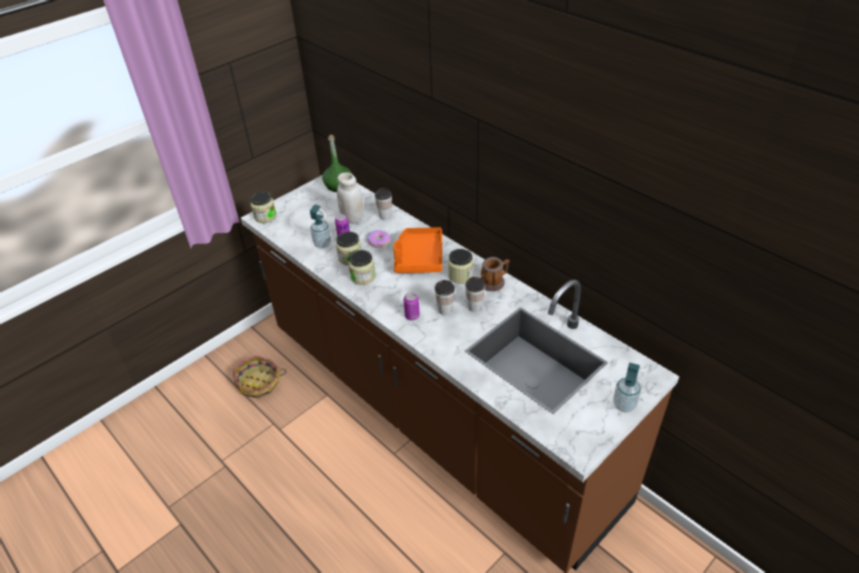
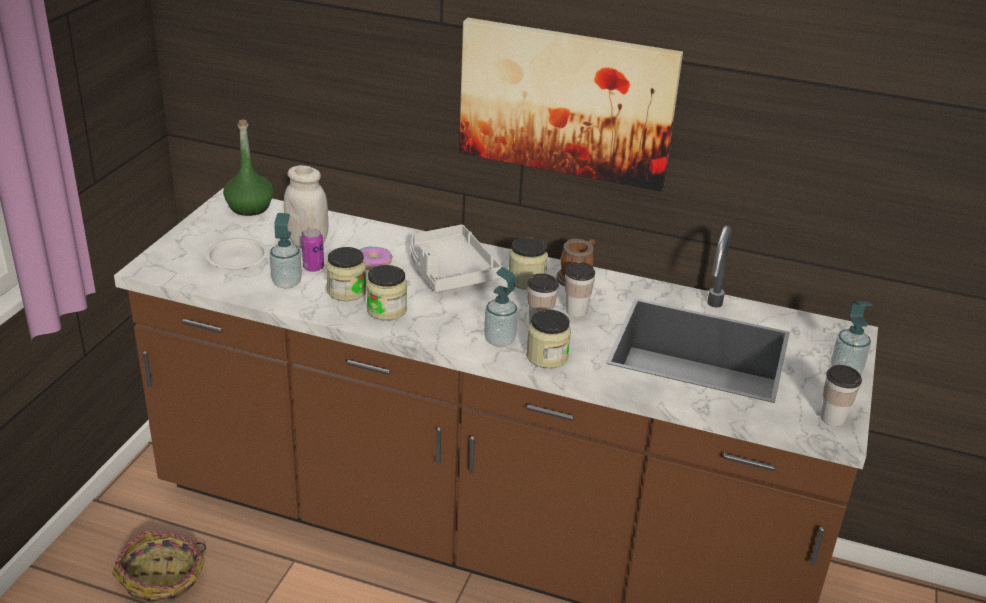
camera: 30 degrees left, 10 degrees down
jar [251,192,277,223] -> jar moved to [526,309,571,369]
cup [375,188,392,220] -> cup moved to [821,365,862,426]
orange tray [394,227,442,273] -> grey tray [410,224,502,292]
can [403,292,420,320] -> soap dispenser [484,267,518,347]
none -> picture [459,18,683,192]

